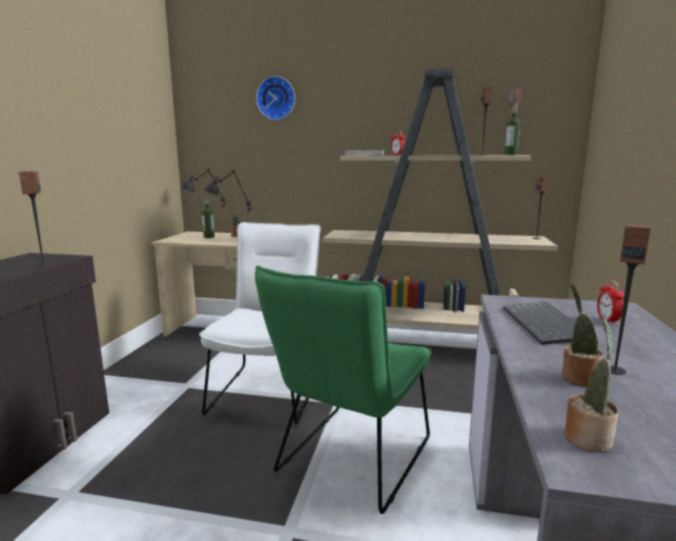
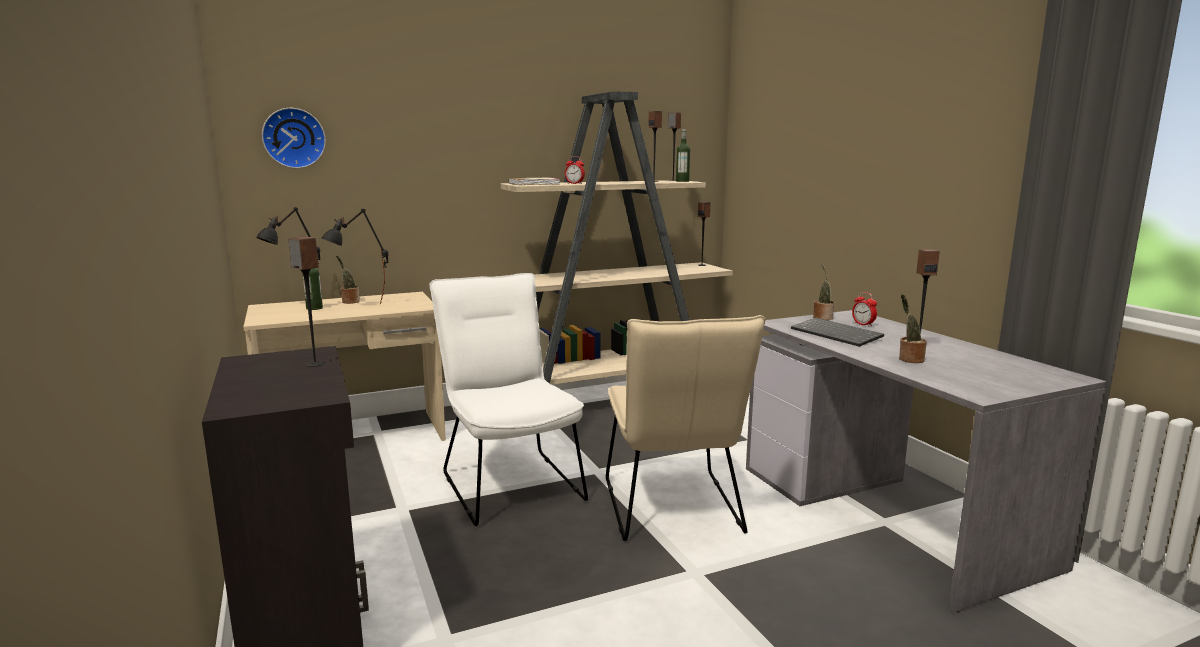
camera: 35 degrees left, 0 degrees up
green chair [255,266,431,514] -> beige chair [606,315,766,541]
wall clock [256,76,295,120] -> wall clock moved to [262,108,326,168]
potted plant [564,317,618,452] -> potted plant moved to [813,264,834,320]

